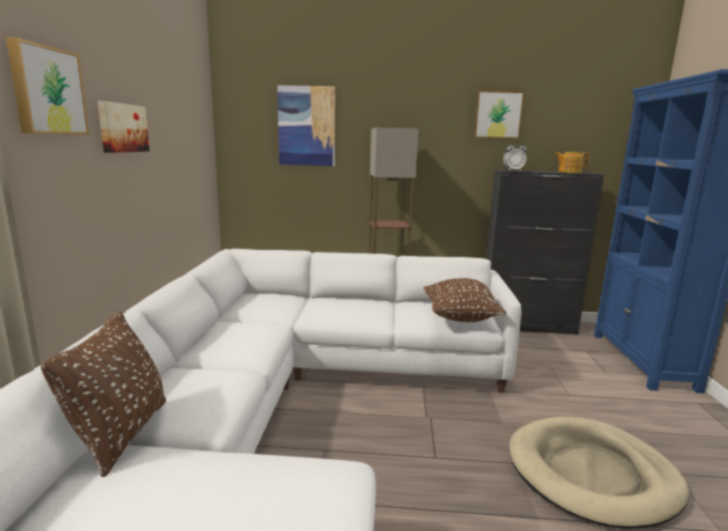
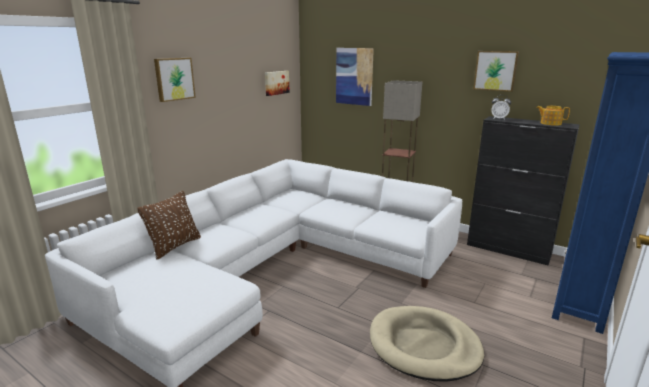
camera: 30 degrees right, 5 degrees up
picture [97,101,150,153] -> picture moved to [265,71,290,96]
brown pillow [424,278,506,322] -> none

